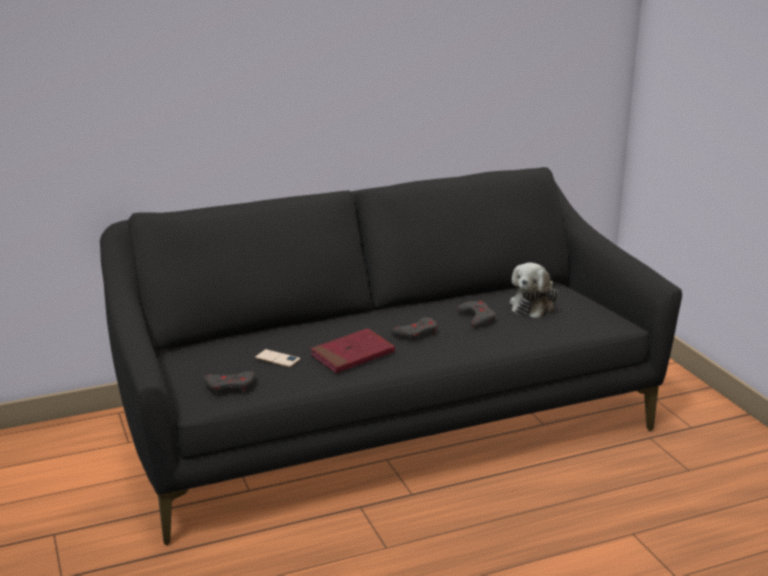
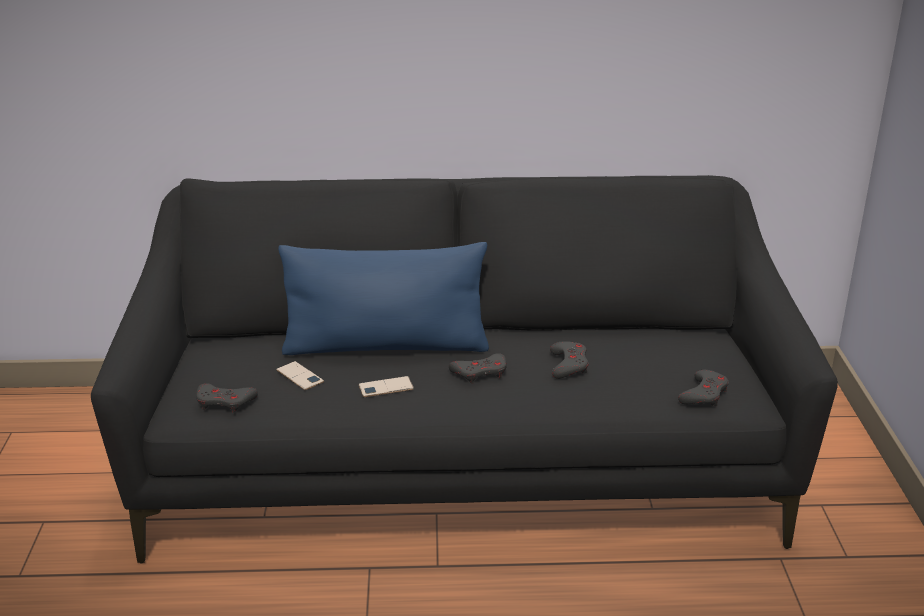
camera: 20 degrees right, 5 degrees up
red book [310,328,395,373] -> phone [358,376,414,397]
plush toy [510,263,558,318] -> none
none -> blue pillow [278,242,489,355]
none -> grey game controller [678,370,729,406]

